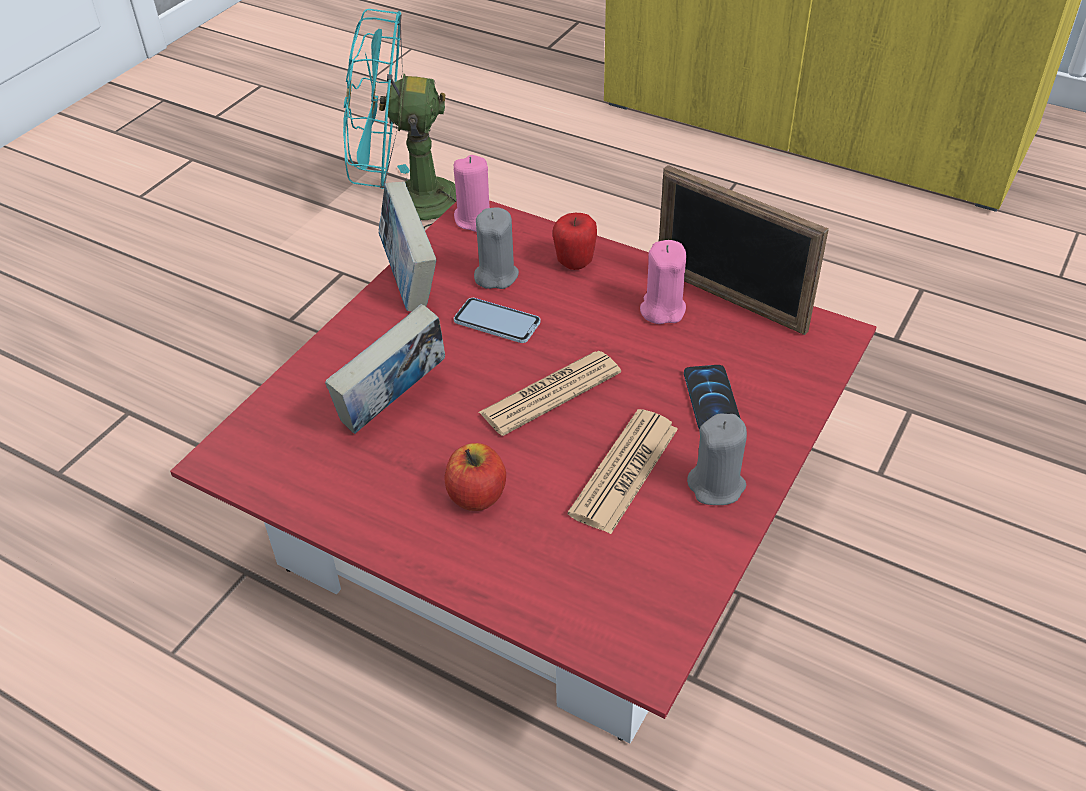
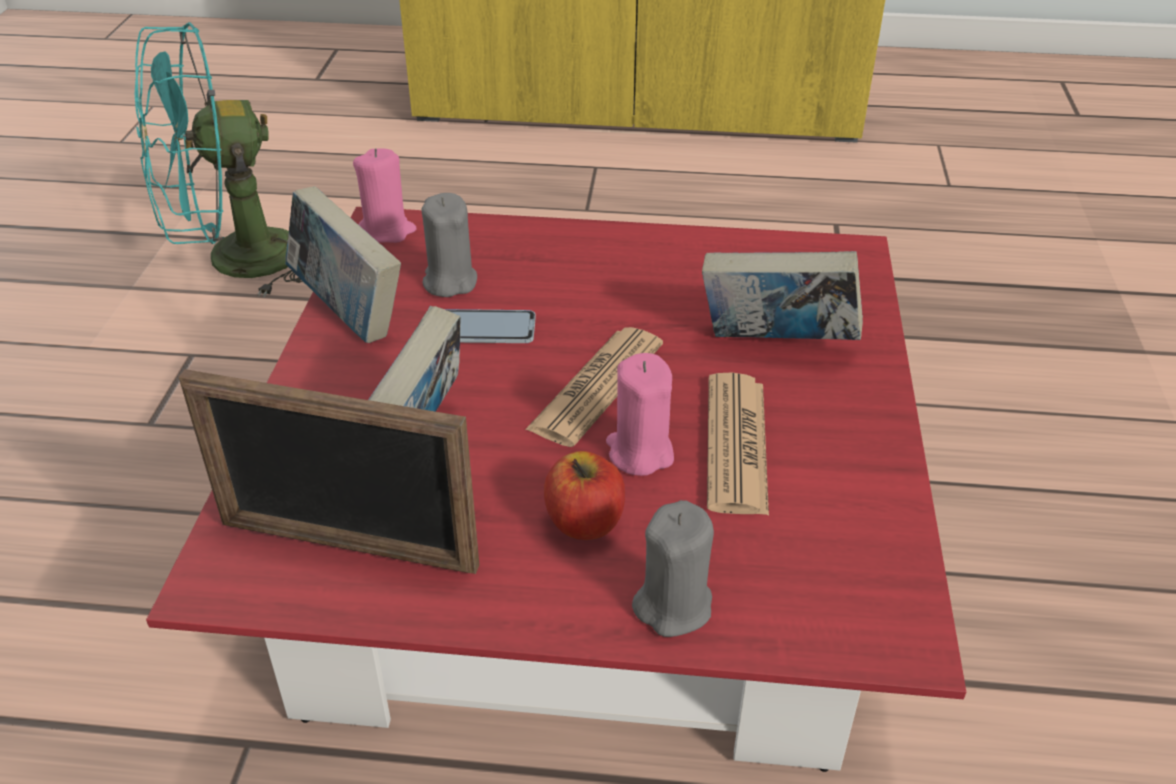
camera: 25 degrees left, 5 degrees down
apple [553,213,597,270] -> none
pink candle [640,240,686,324] -> pink candle moved to [606,353,674,476]
picture frame [659,165,829,335] -> picture frame moved to [179,369,479,574]
phone [684,365,741,430] -> book [702,251,863,340]
grey candle [687,413,747,505] -> grey candle moved to [632,500,714,637]

